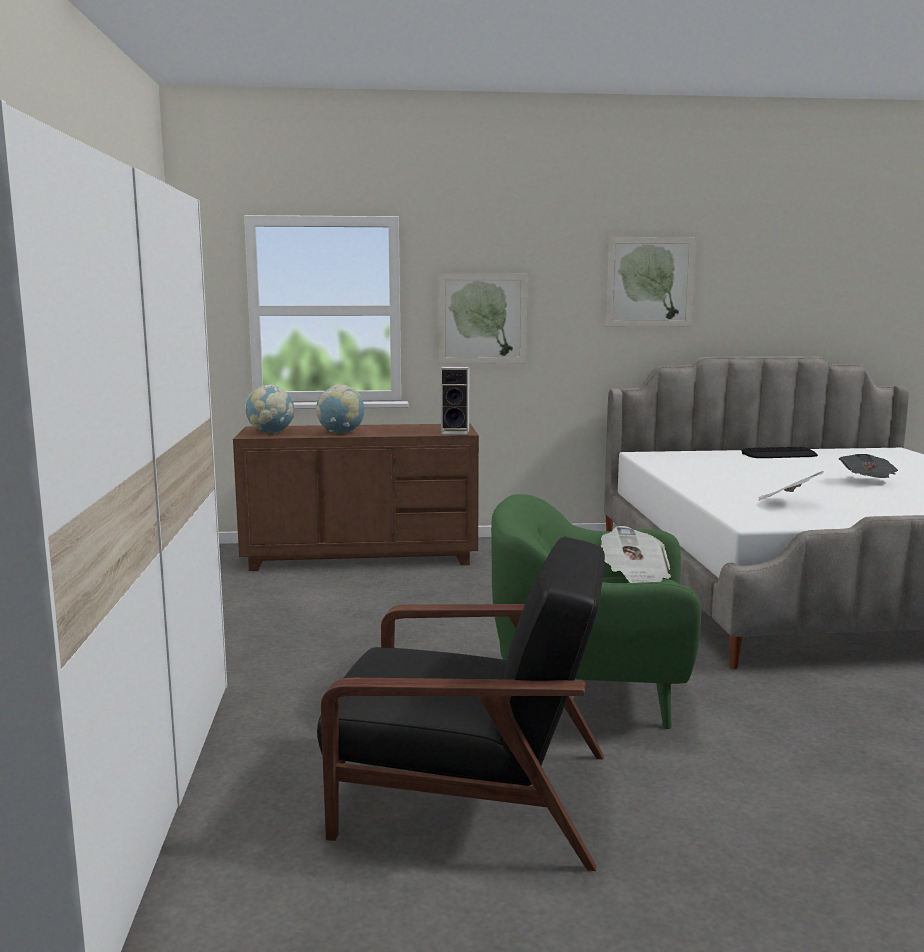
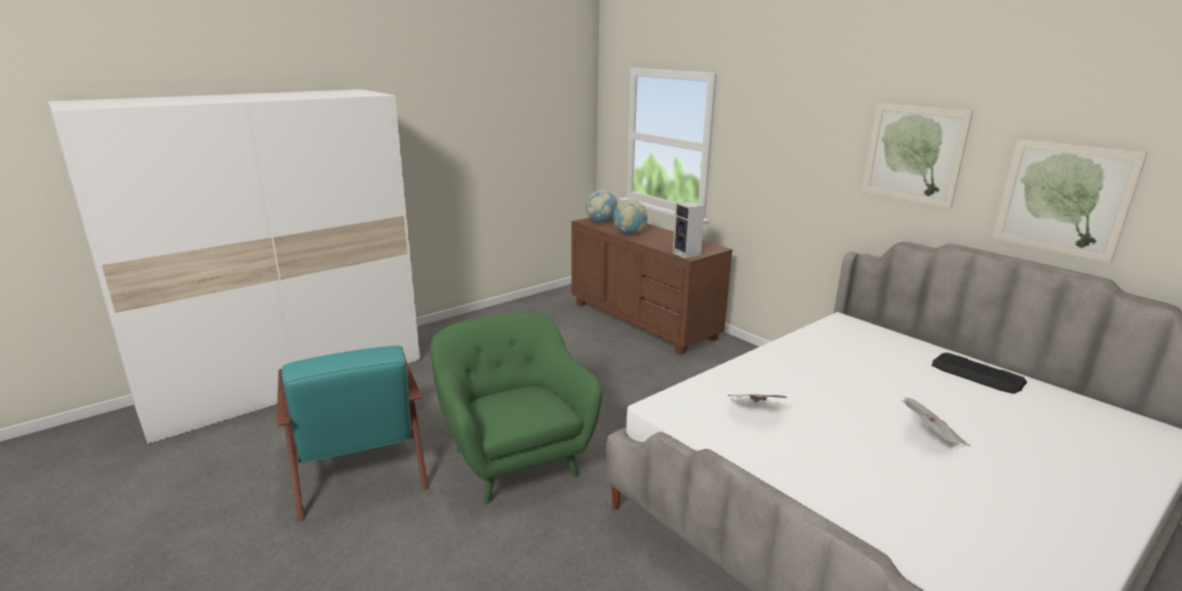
camera: 55 degrees right, 10 degrees up
black armchair [317,536,605,871] -> turquoise armchair [277,346,429,522]
picture [439,274,527,364] -> picture moved to [993,139,1147,263]
newspaper [601,526,671,583] -> none

